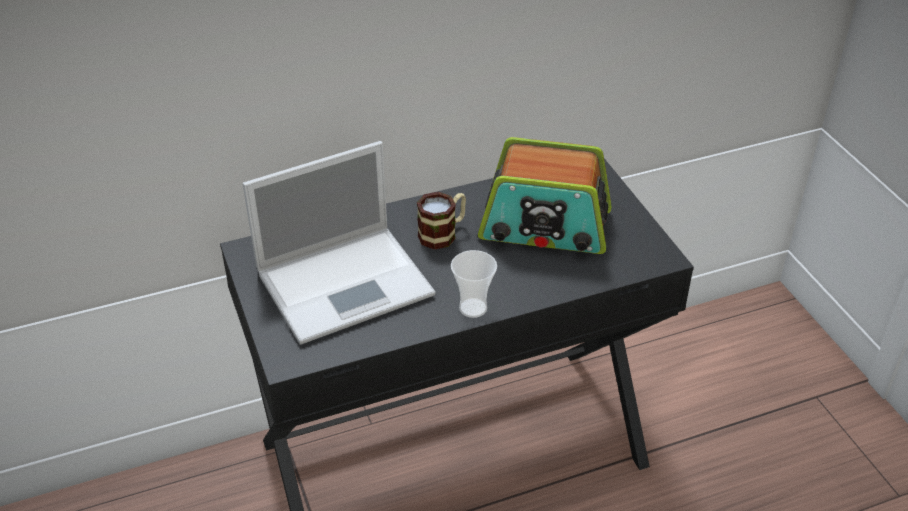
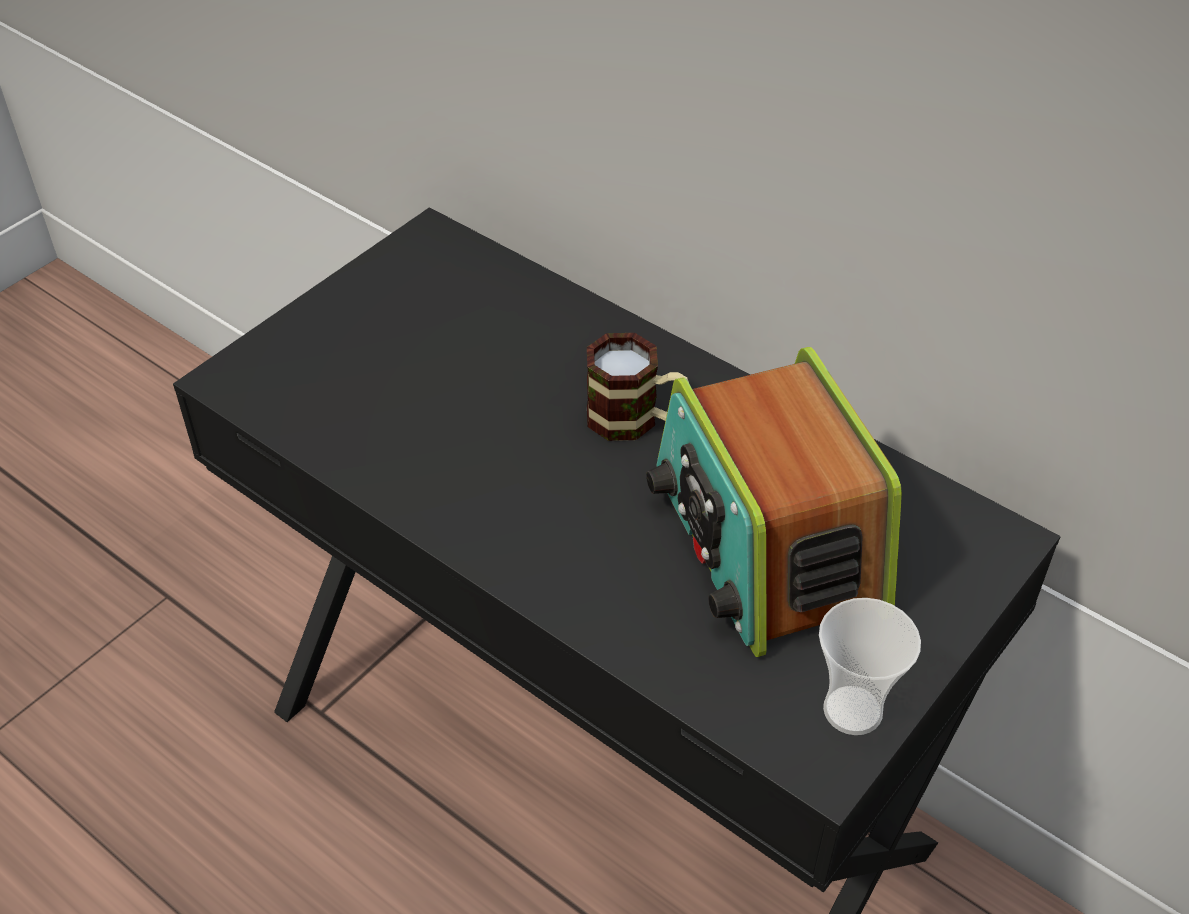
camera: 60 degrees right, 5 degrees up
laptop [243,141,436,345] -> none
cup [451,250,497,318] -> cup moved to [819,598,921,735]

